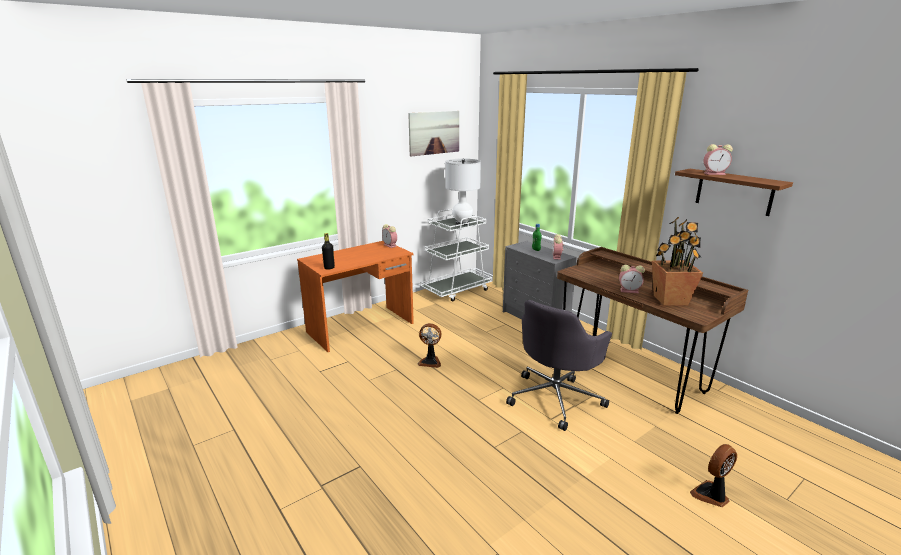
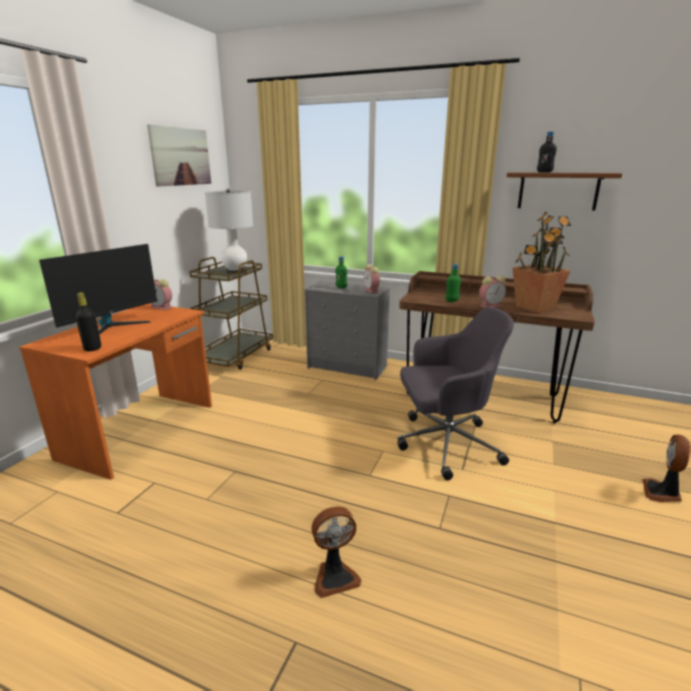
camera: 30 degrees left, 0 degrees up
fan [417,323,442,368] -> fan moved to [311,506,361,598]
white cart [420,209,492,301] -> brown cart [189,257,273,370]
grey office chair [506,300,612,431] -> grey office chair turned 105 degrees counterclockwise [397,307,514,480]
alarm clock [704,144,733,175] -> black bottle [537,131,557,173]
none -> monitor [39,244,157,335]
none -> green bottle [445,264,461,302]

